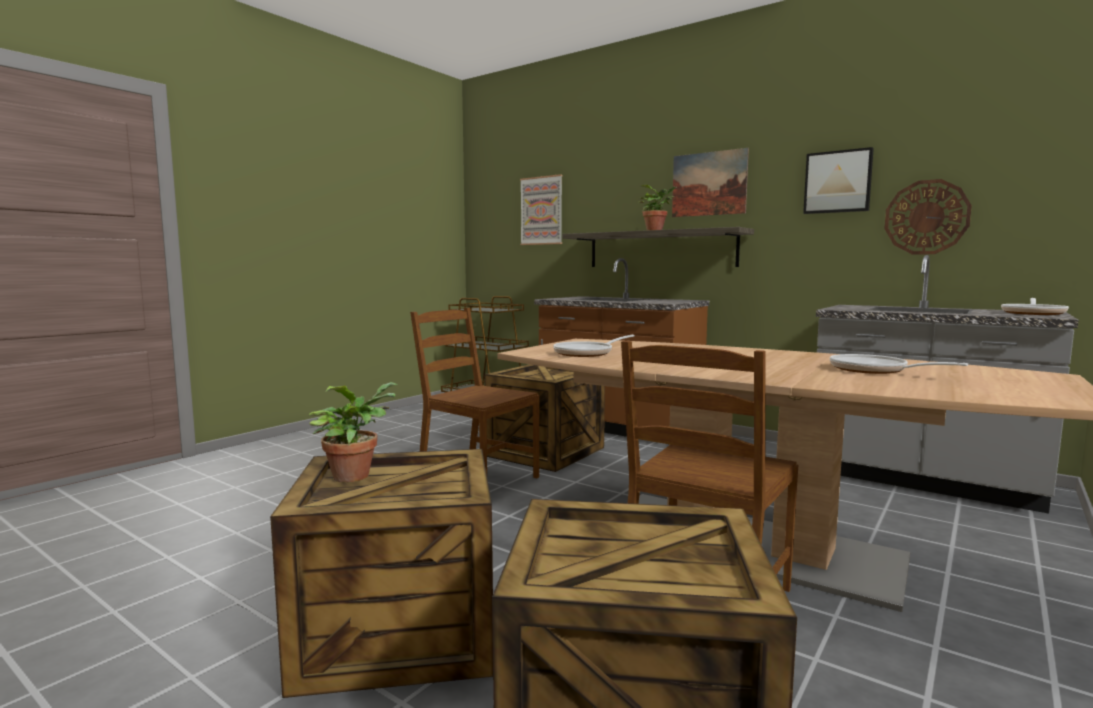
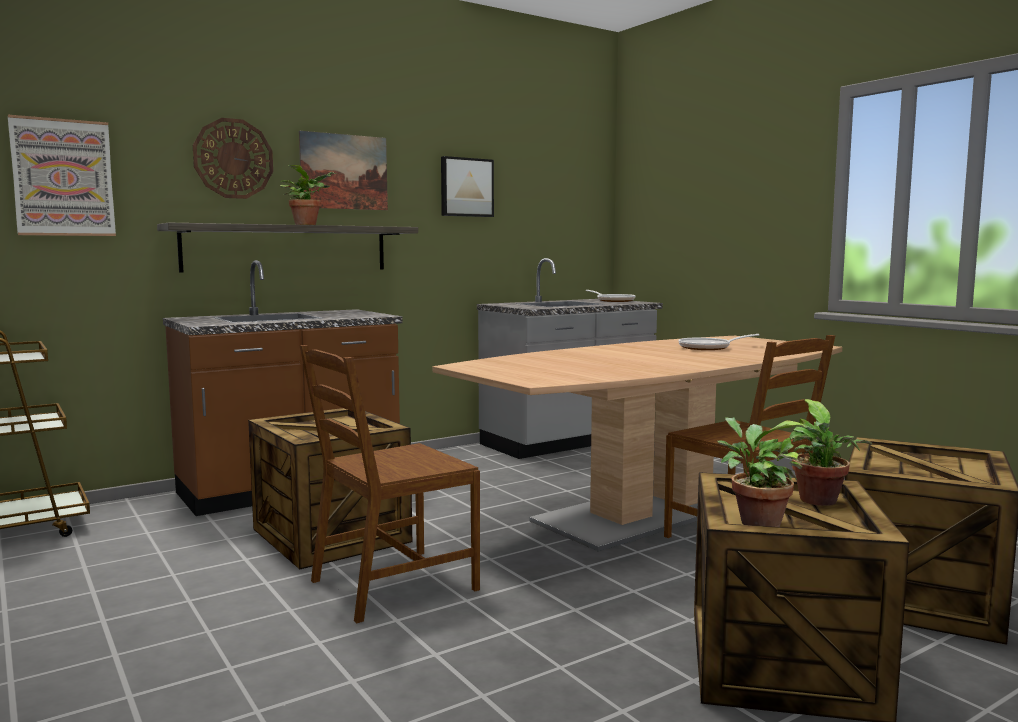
camera: 70 degrees left, 0 degrees up
frying pan [553,335,635,357] -> none
wall clock [884,179,972,255] -> wall clock moved to [193,118,273,199]
none -> potted plant [789,399,872,506]

